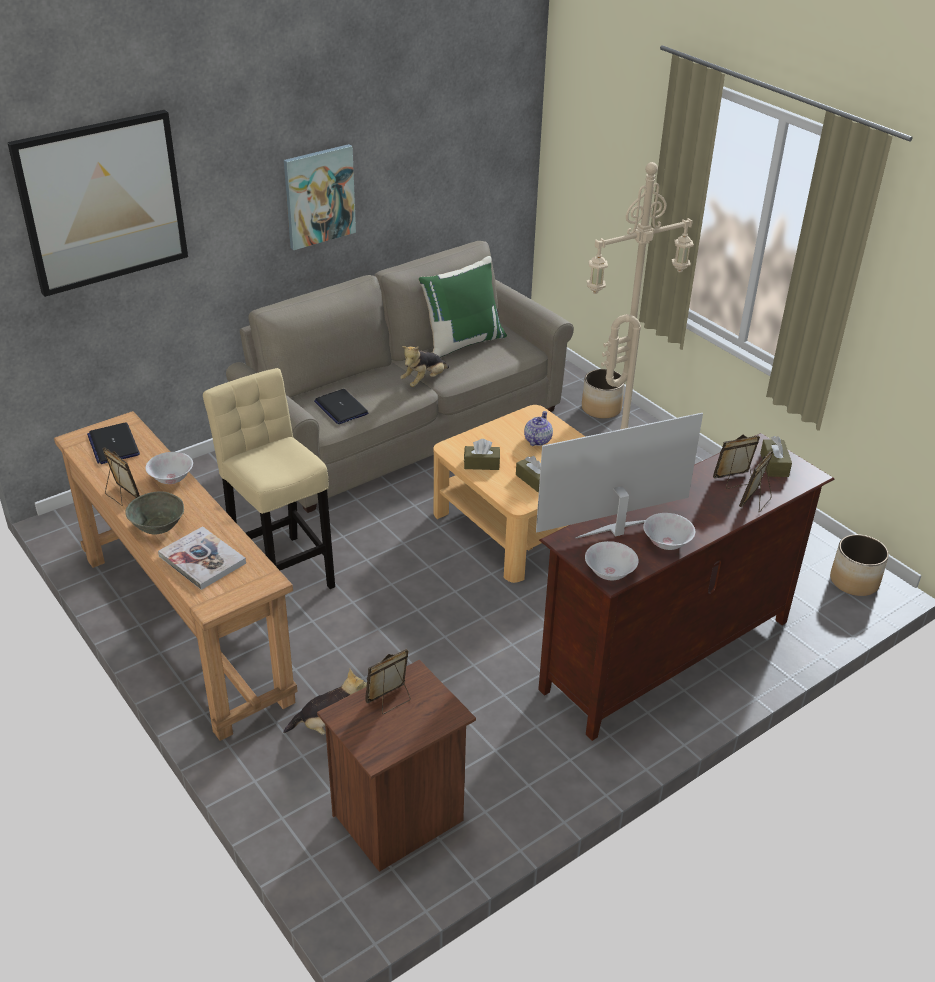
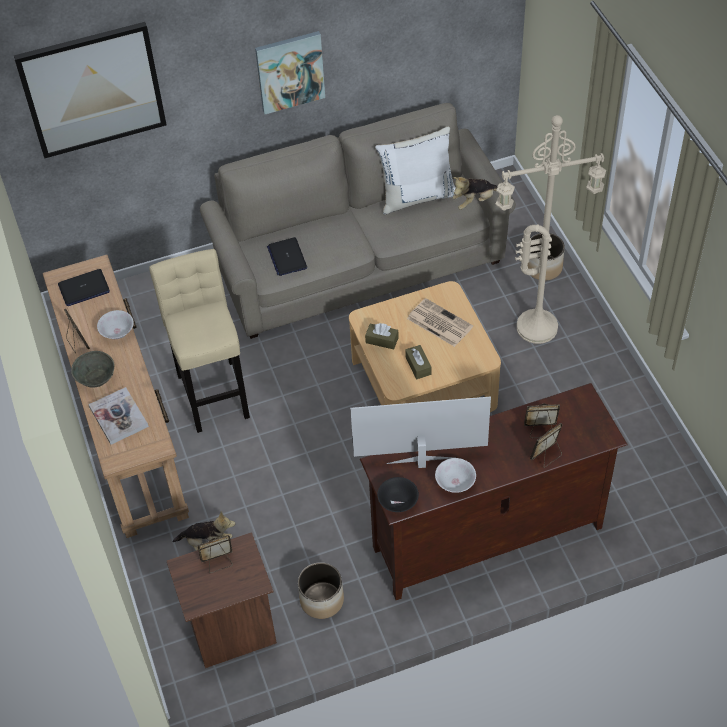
camera: 20 degrees right, 15 degrees up
laptop [87,422,140,464] -> laptop turned 105 degrees counterclockwise [58,269,110,306]
plush toy [400,346,449,387] -> plush toy moved to [453,177,498,210]
green pillow [419,256,507,358] -> white pillow [375,127,456,215]
teapot [524,411,553,446] -> newspaper [407,298,473,347]
white bowl [585,541,639,580] -> black bowl [377,477,419,512]
brown tissue box [760,436,792,477] -> none
planter [830,534,889,596] -> planter moved to [298,562,344,619]

